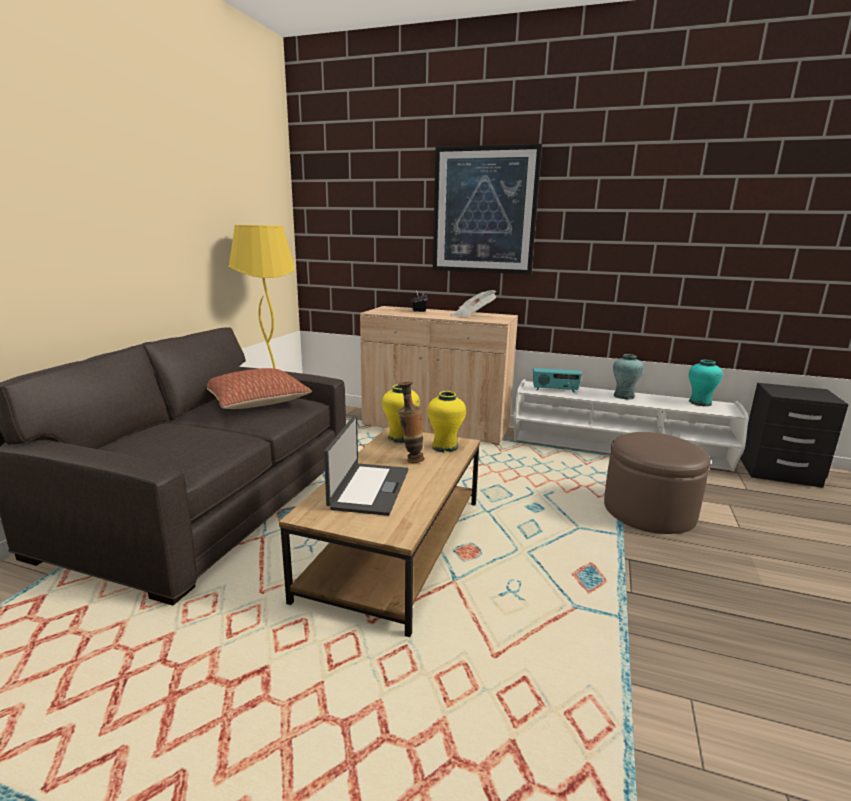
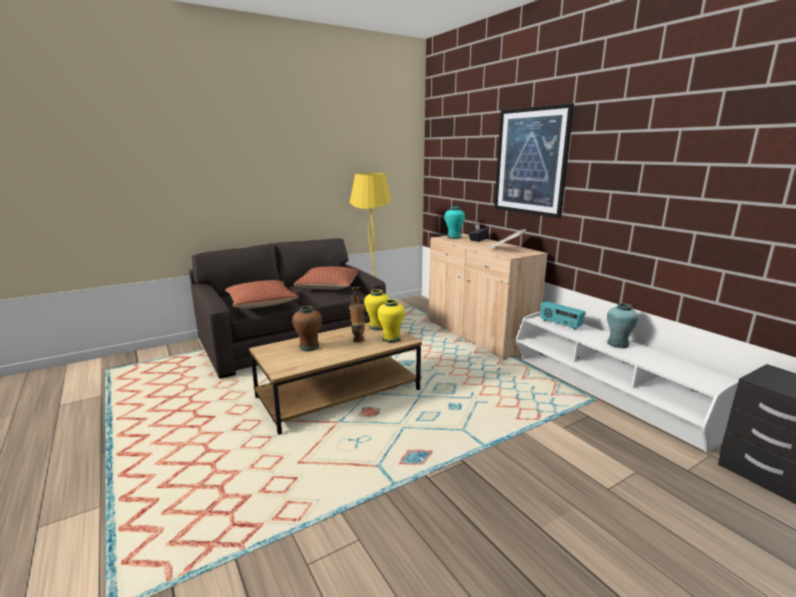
camera: 40 degrees right, 0 degrees up
laptop [324,415,408,516] -> brown vase [292,306,322,351]
brown ottoman [604,432,711,534] -> none
turquoise vase [689,360,723,406] -> turquoise vase moved to [444,207,465,239]
none -> pillow [225,280,299,309]

